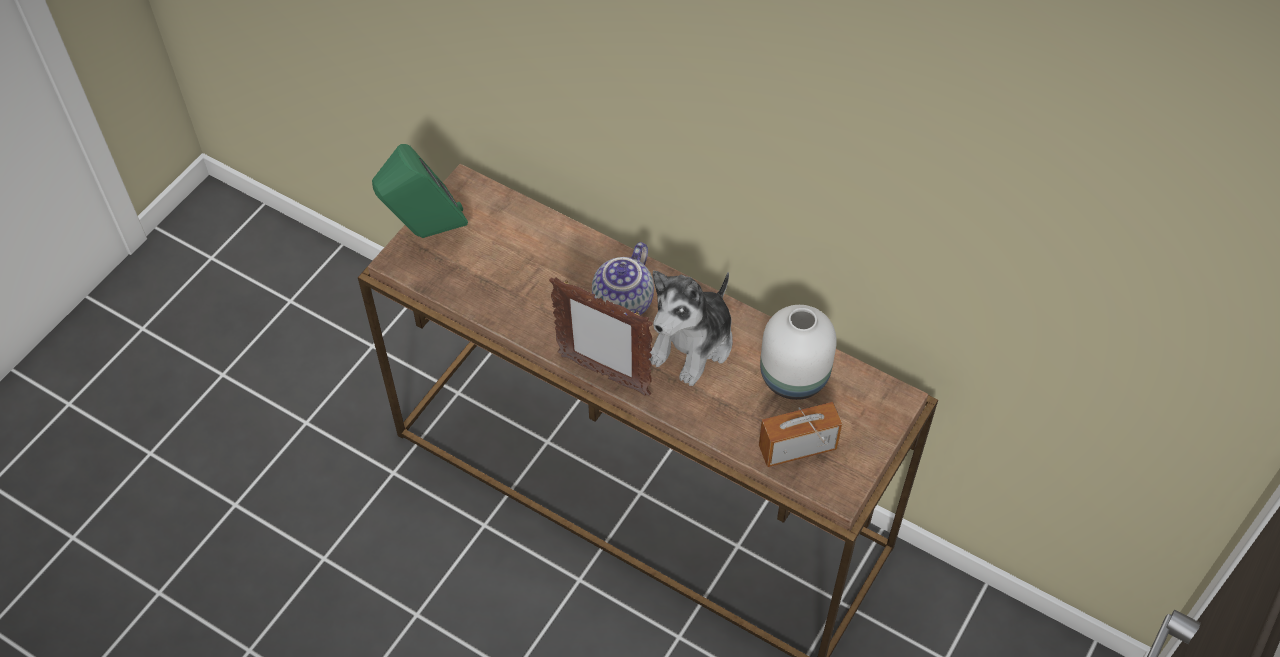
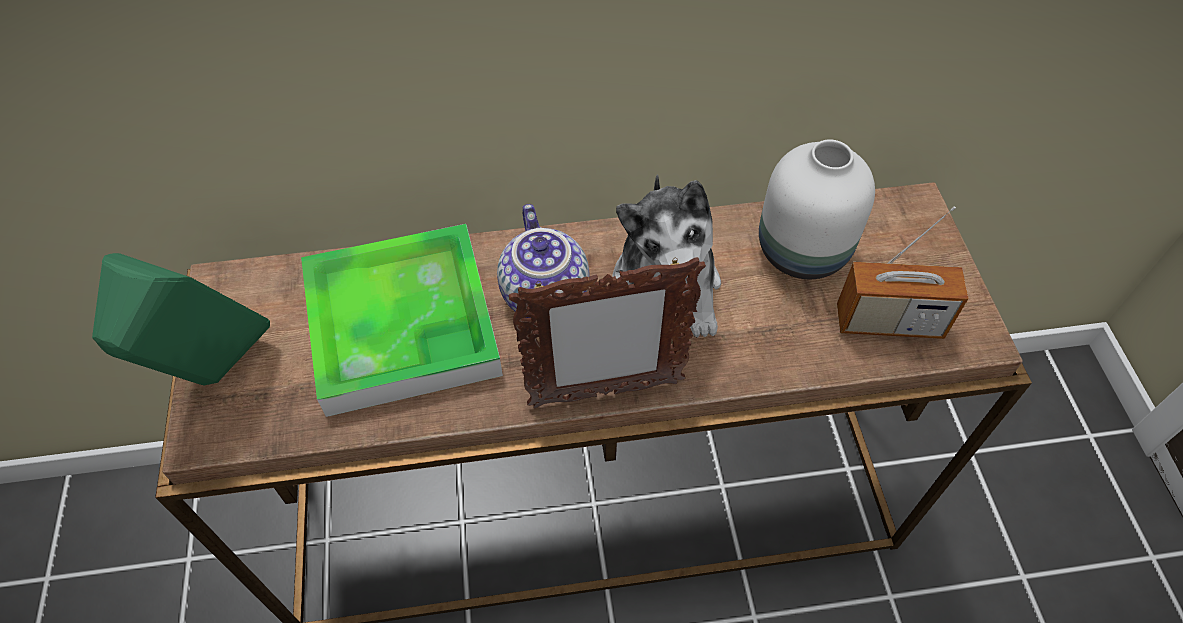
camera: 40 degrees left, 0 degrees up
radio [759,402,842,467] -> radio turned 120 degrees counterclockwise [837,206,968,339]
none -> tray [301,224,503,417]

